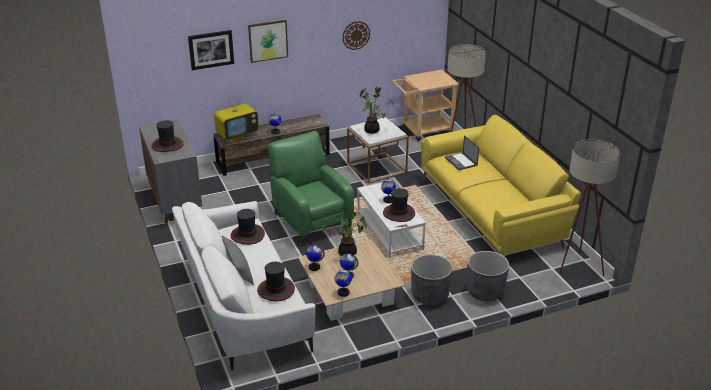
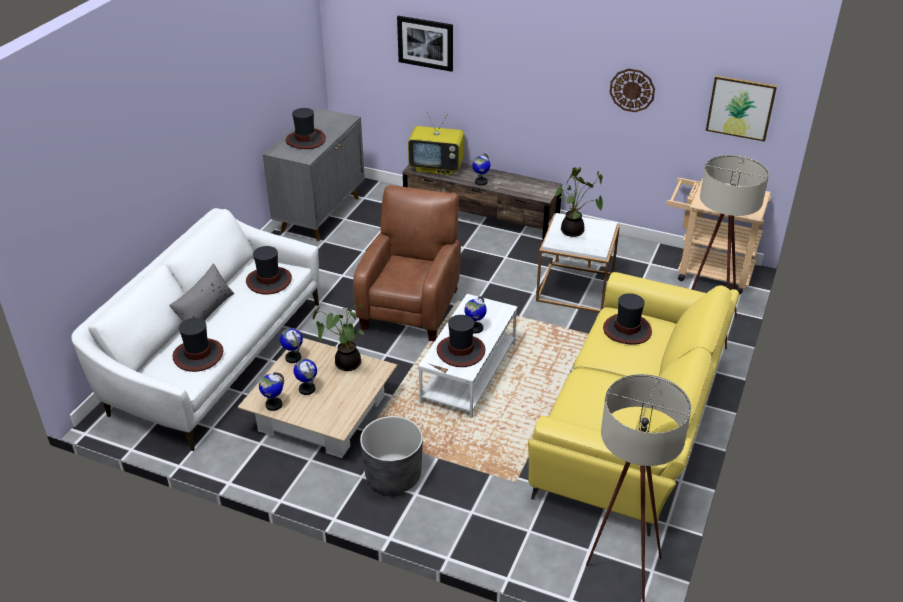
camera: 45 degrees right, 5 degrees up
picture [248,20,288,63] -> picture moved to [706,75,777,142]
green armchair [268,131,354,244] -> brown armchair [353,185,461,342]
laptop [445,135,479,170] -> hat [603,293,652,345]
grey planter [467,251,509,301] -> none

